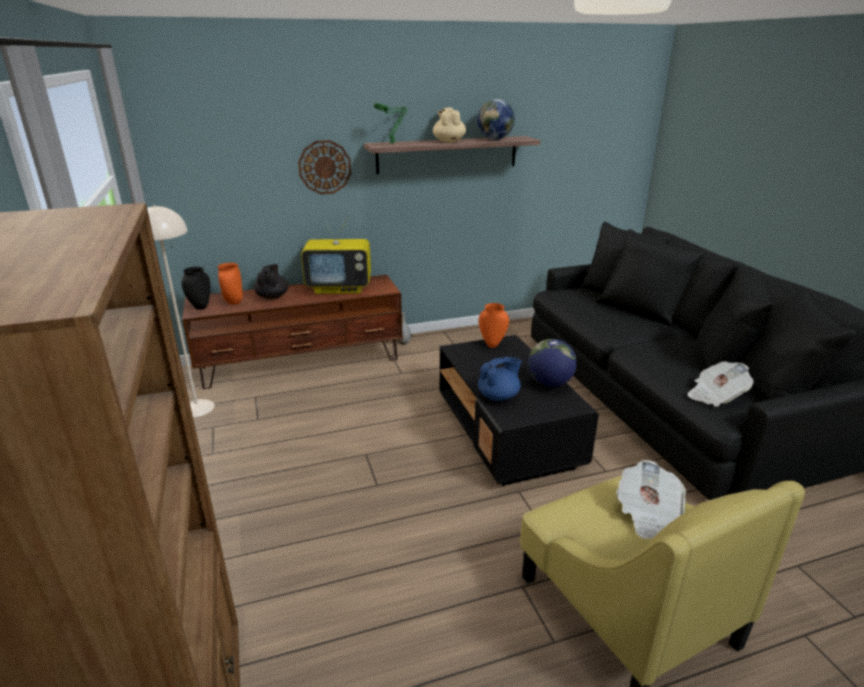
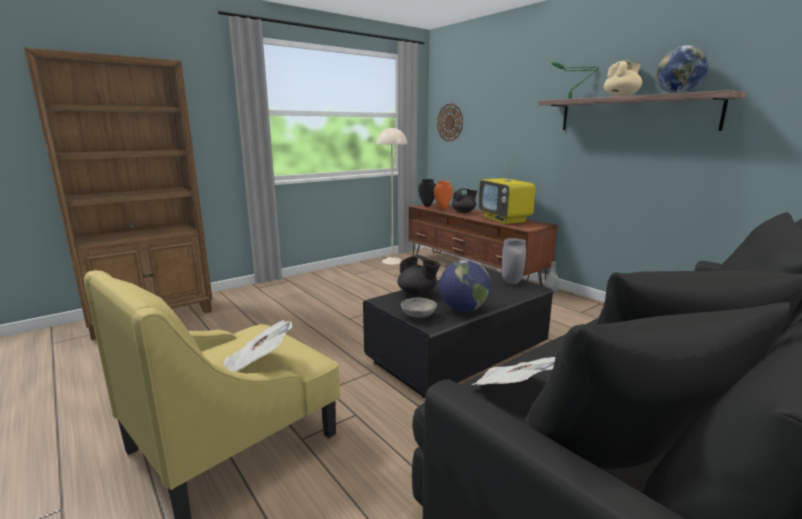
camera: 70 degrees right, 10 degrees down
wall clock [298,140,351,195] -> wall clock moved to [437,104,463,141]
blue teapot [478,357,522,401] -> black teapot [397,255,440,296]
orange vase [479,303,509,348] -> grey vase [502,238,526,284]
none -> grey bowl [401,298,437,318]

